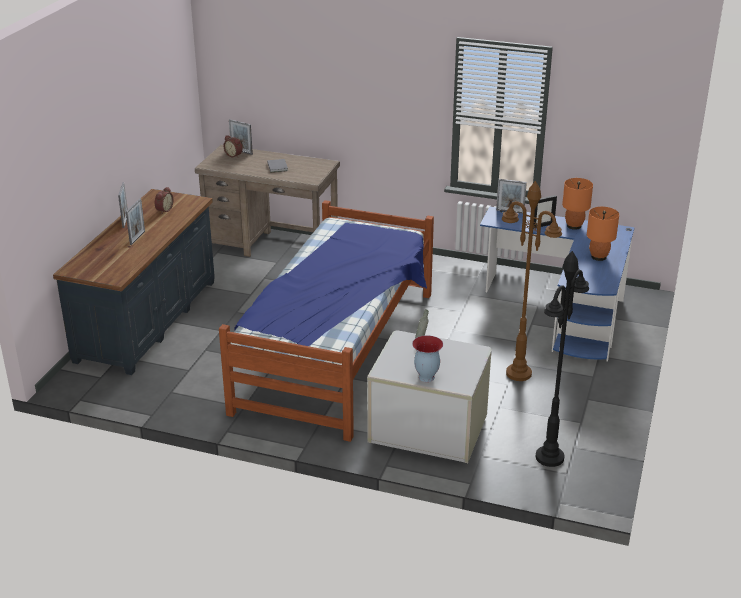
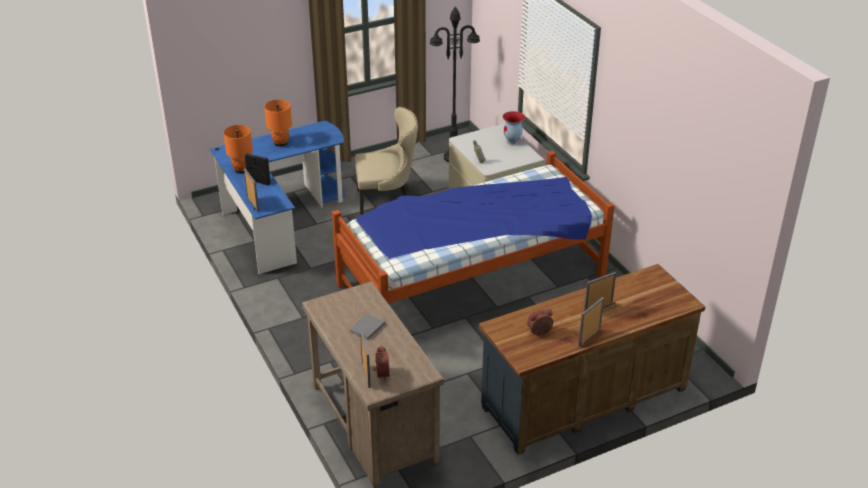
camera: 135 degrees left, 5 degrees up
brown floor lamp [502,181,562,381] -> beige chair [355,107,418,216]

